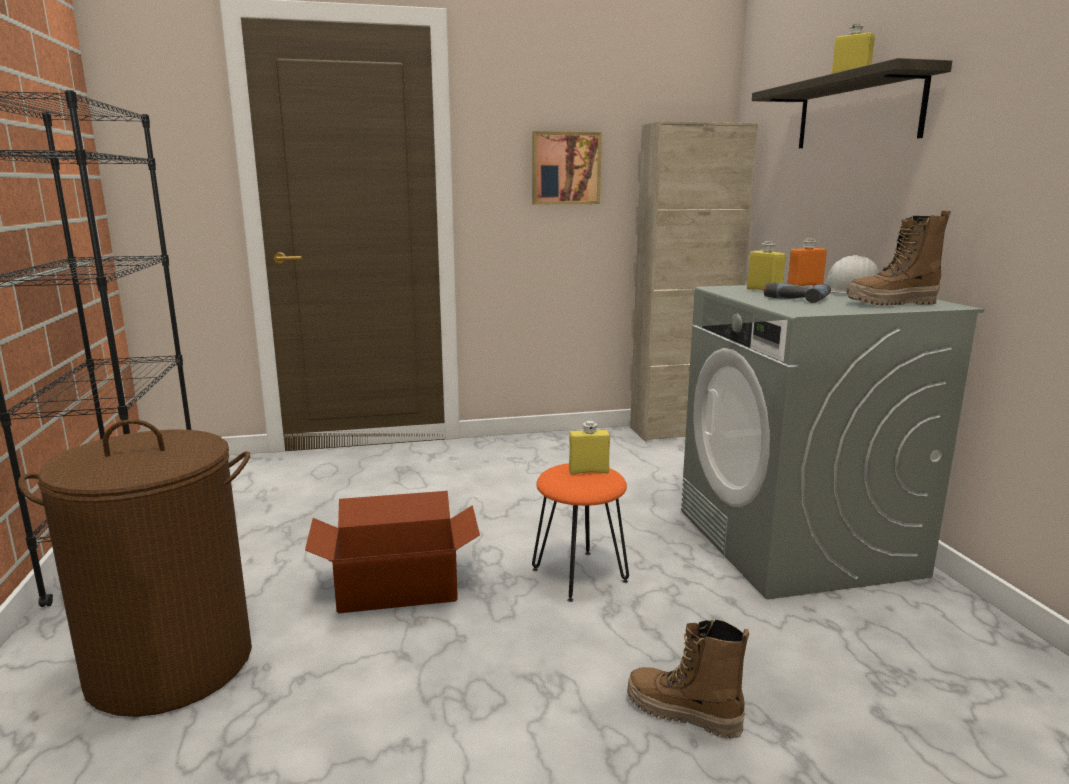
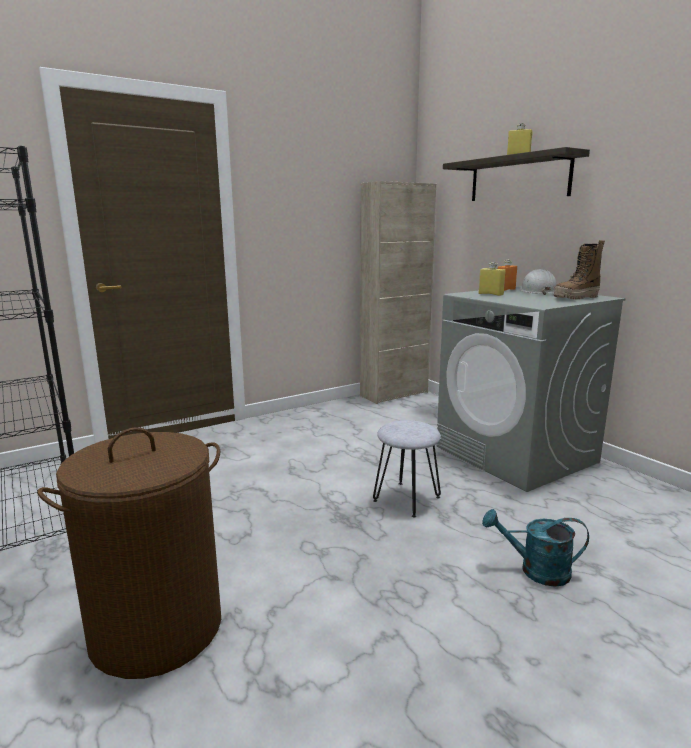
camera: 20 degrees left, 0 degrees up
cardboard box [305,491,480,613] -> none
picture [532,131,602,204] -> none
orange stool [532,463,629,602] -> grey stool [373,420,441,517]
yellow bottle [569,421,610,475] -> none
boot [627,619,750,739] -> turquoise watering can [482,509,589,587]
power drill [764,282,831,303] -> none

